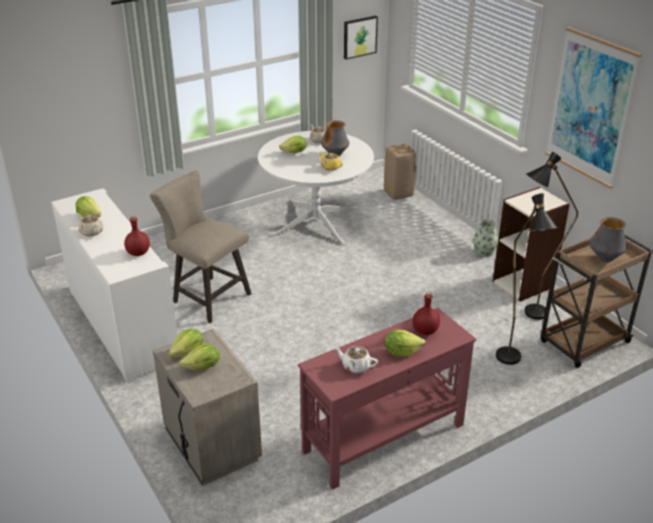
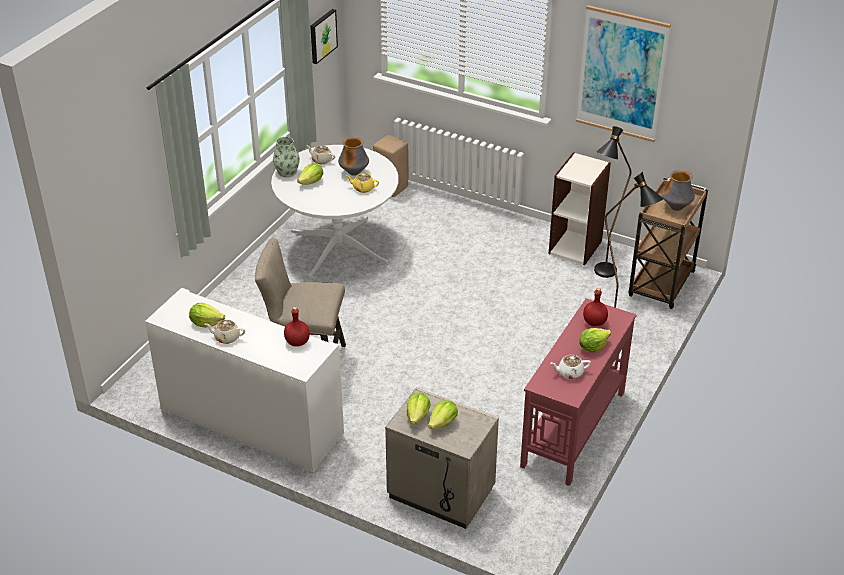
camera: 30 degrees left, 5 degrees up
vase [473,220,498,257] -> vase moved to [273,137,300,177]

